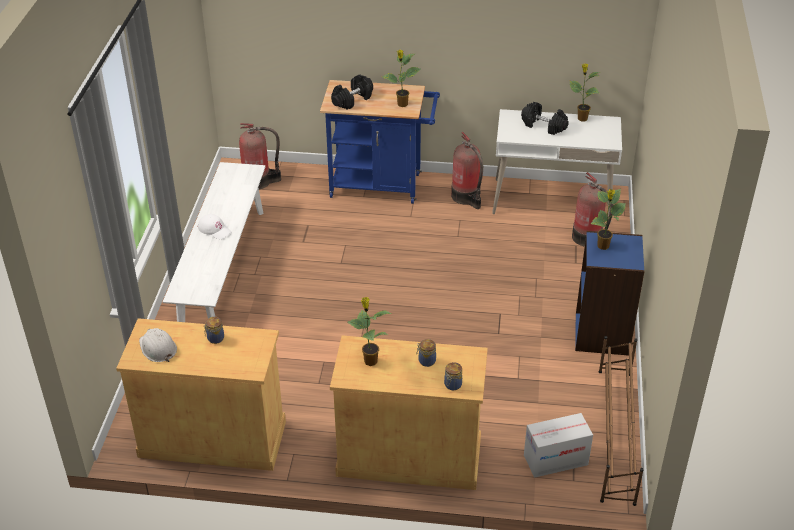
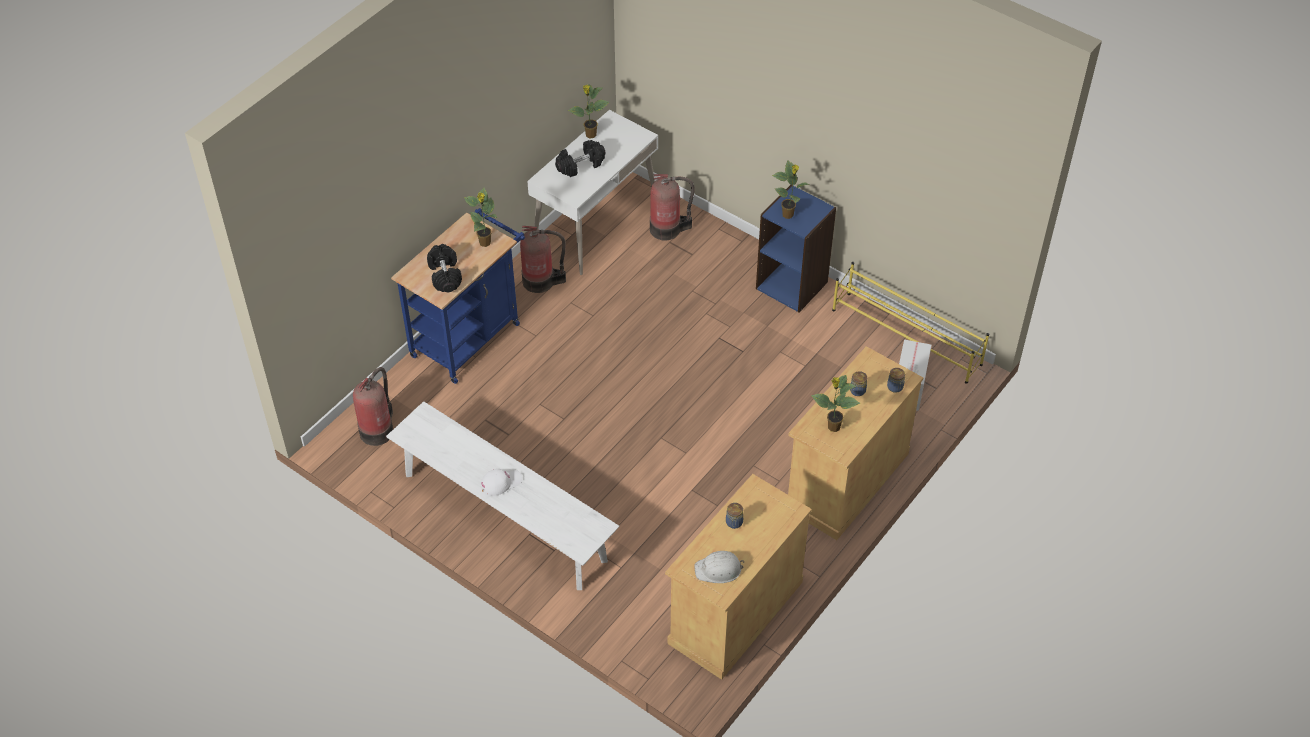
camera: 60 degrees left, 10 degrees up
brown shoe rack [599,336,644,506] -> yellow shoe rack [832,262,989,384]

